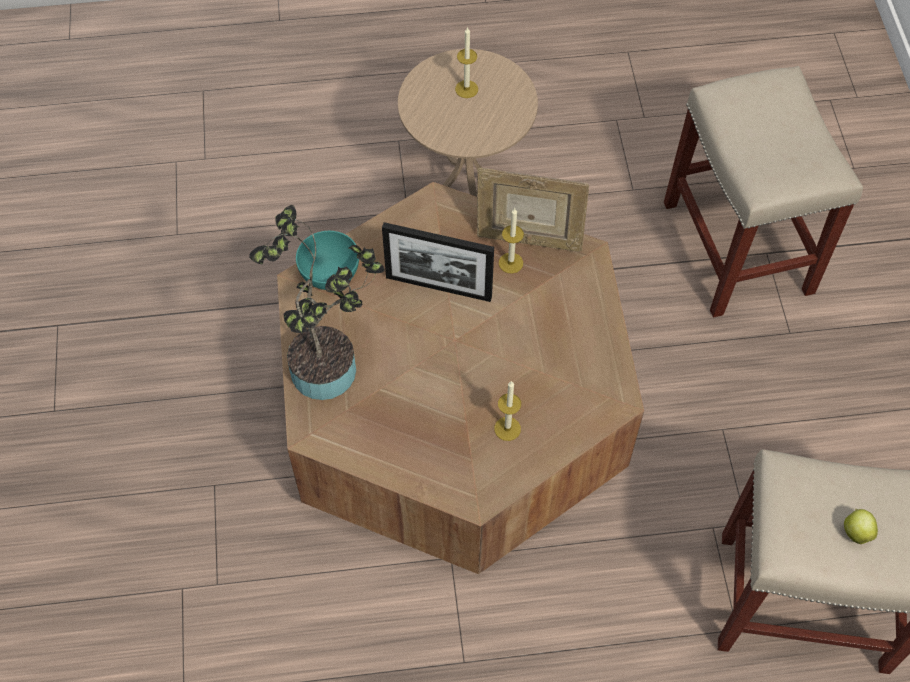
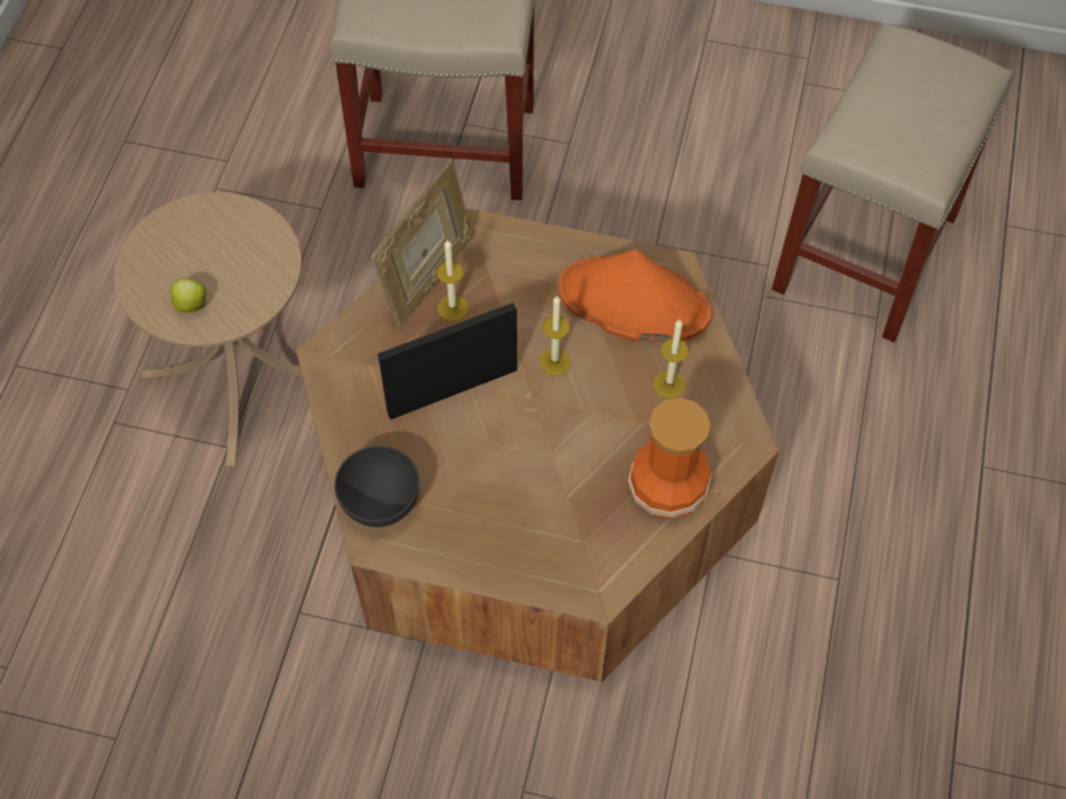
camera: 70 degrees left, 0 degrees up
potted plant [249,205,385,400] -> none
turquoise bowl [296,231,359,290] -> grey bowl [334,446,420,527]
picture frame [382,222,494,302] -> picture frame turned 150 degrees counterclockwise [378,303,517,420]
candle [455,27,478,98] -> candle moved to [539,296,571,376]
apple [844,509,878,544] -> apple moved to [168,278,207,313]
none -> orange hat [558,249,712,343]
none -> vase [628,398,712,519]

